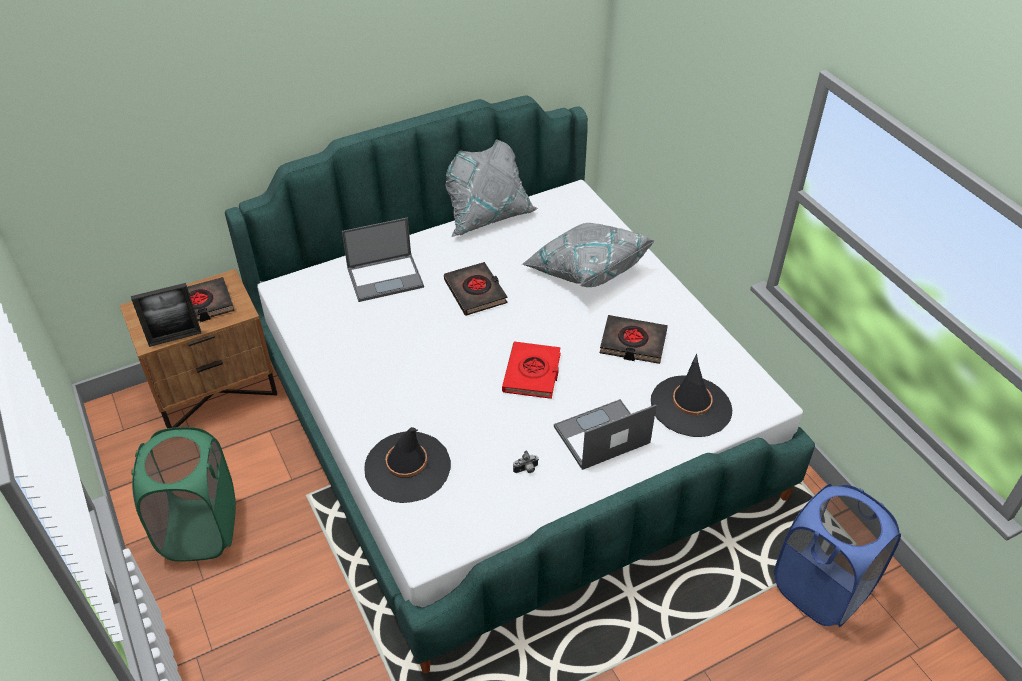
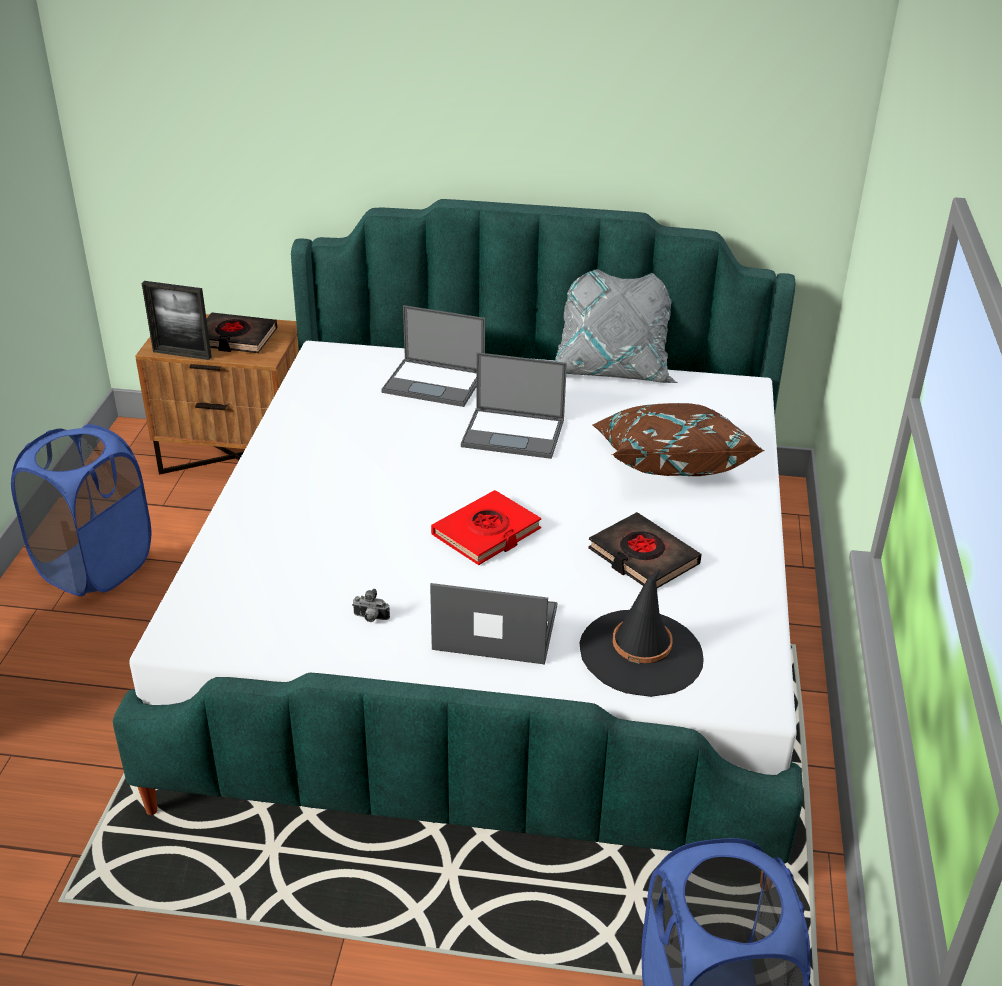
camera: 35 degrees right, 10 degrees down
green laundry basket [131,427,236,562] -> blue laundry basket [11,424,152,597]
black hat [365,427,451,503] -> none
black book [444,262,507,316] -> laptop [461,352,567,459]
grey pillow [521,223,655,287] -> brown pillow [593,403,765,476]

